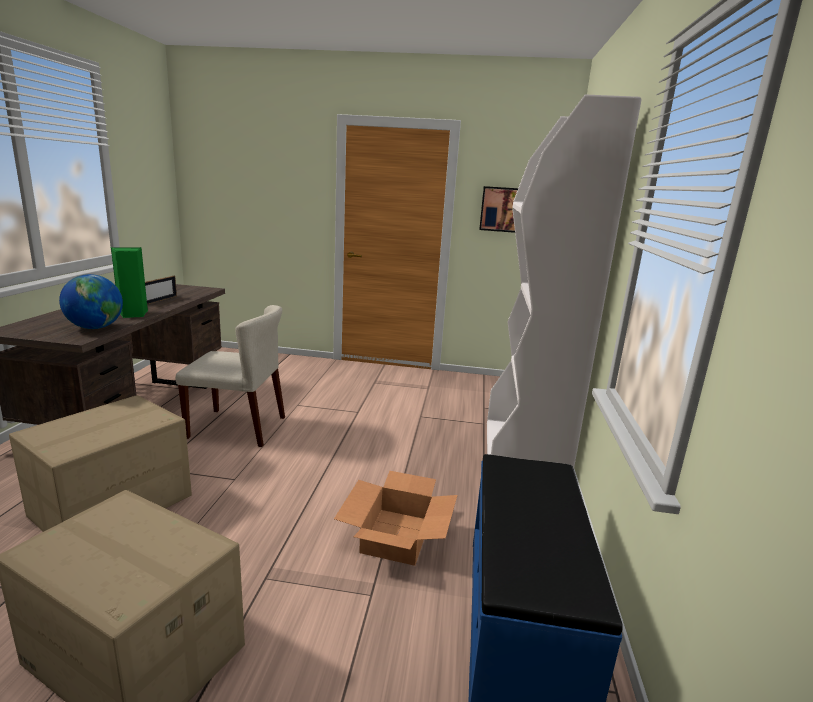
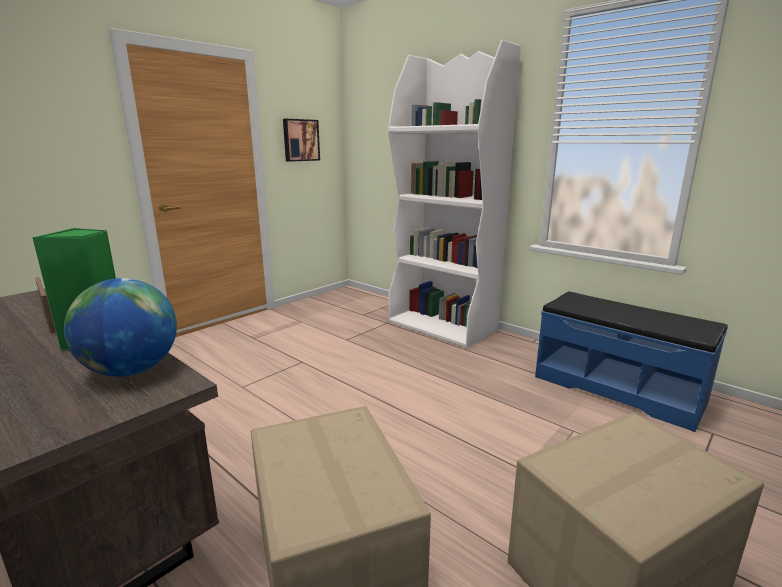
camera: 55 degrees left, 0 degrees up
beige chair [176,305,285,447] -> none
cardboard box [334,471,457,565] -> none

